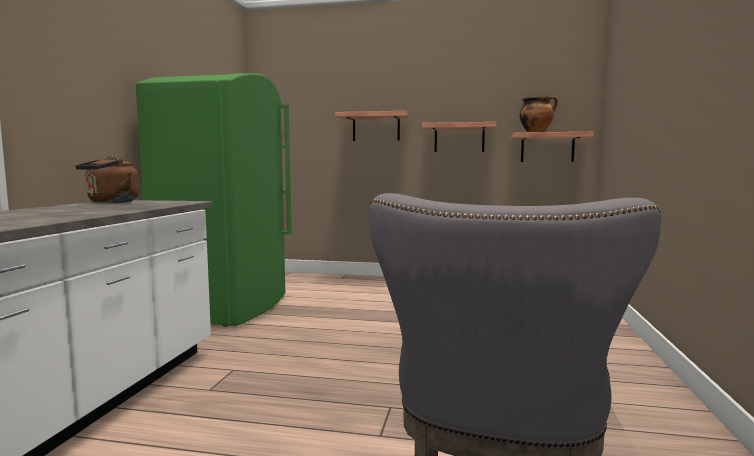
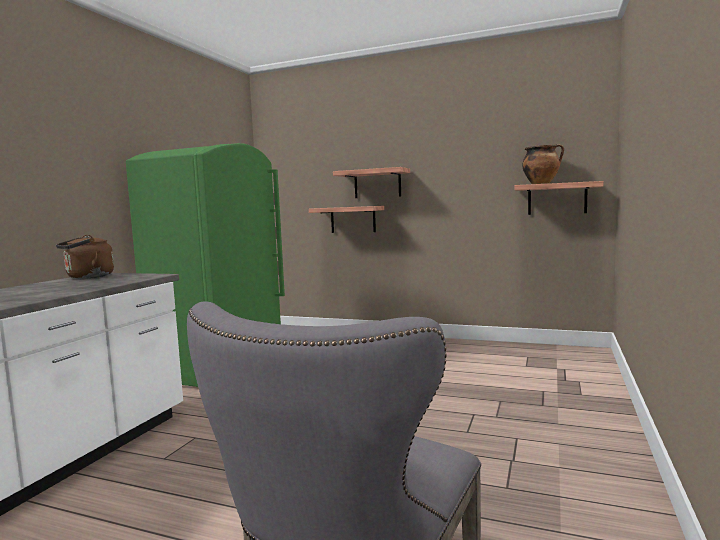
camera: 10 degrees right, 0 degrees up
shelf [422,122,497,152] -> shelf moved to [309,206,384,233]

